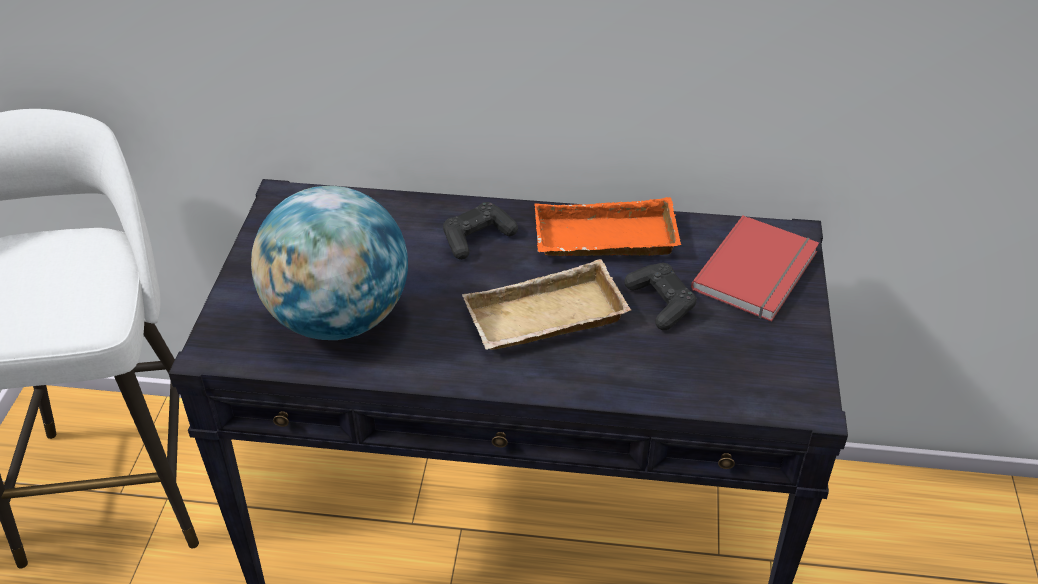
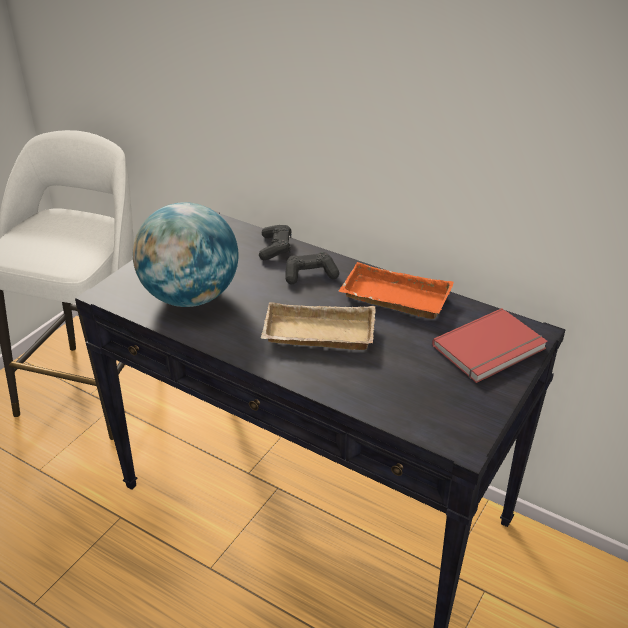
camera: 25 degrees right, 5 degrees down
black game controller [624,263,697,330] -> black game controller moved to [259,225,292,260]

